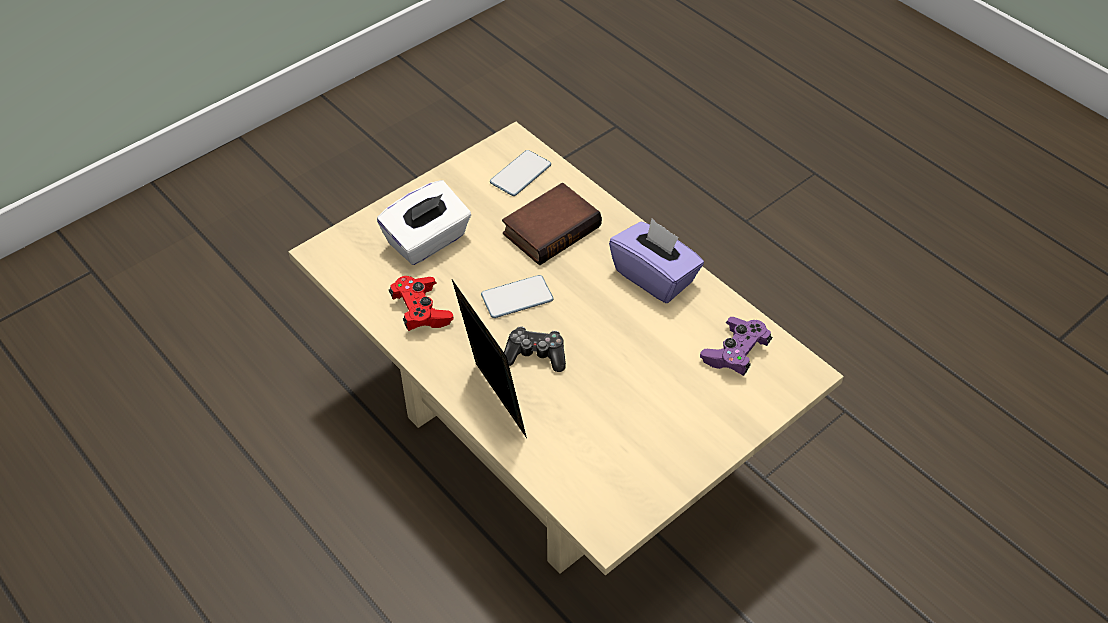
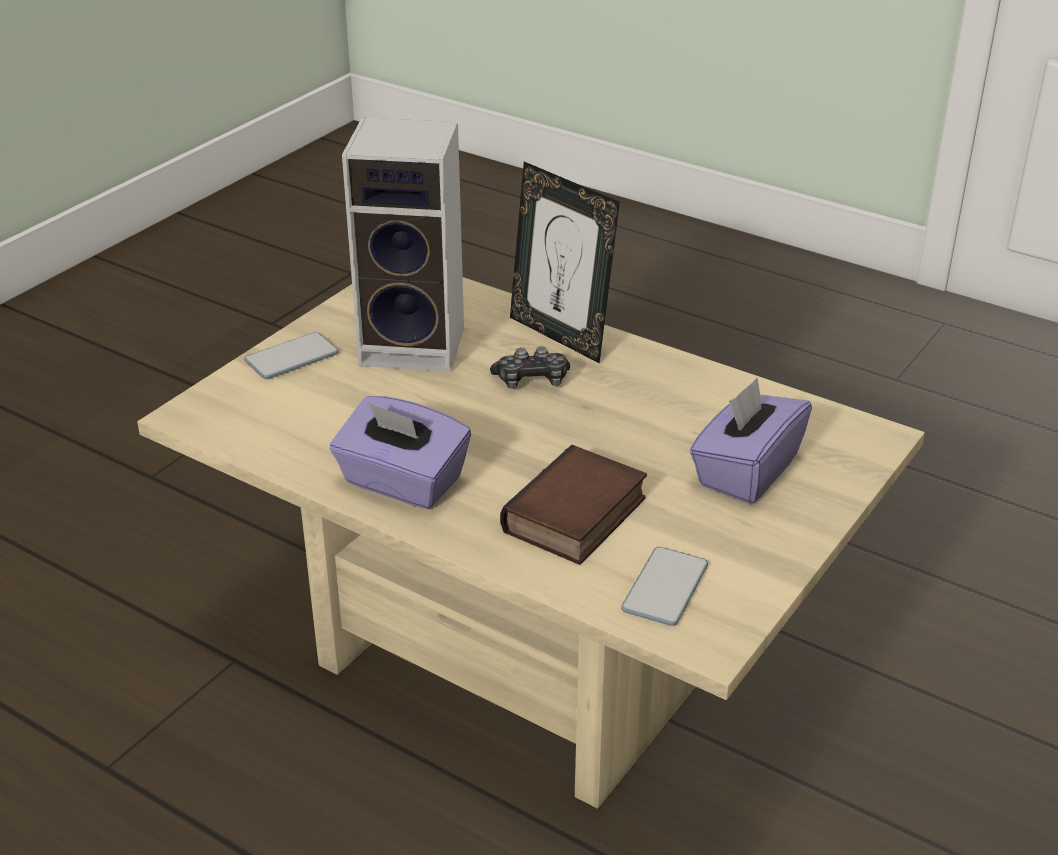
camera: 165 degrees right, 15 degrees down
white tissue box [377,180,471,265] -> purple tissue box [690,378,812,504]
red game controller [389,276,454,331] -> none
phone [481,275,553,318] -> phone moved to [244,332,339,379]
purple game controller [700,317,773,376] -> none
none -> speaker [342,117,464,372]

